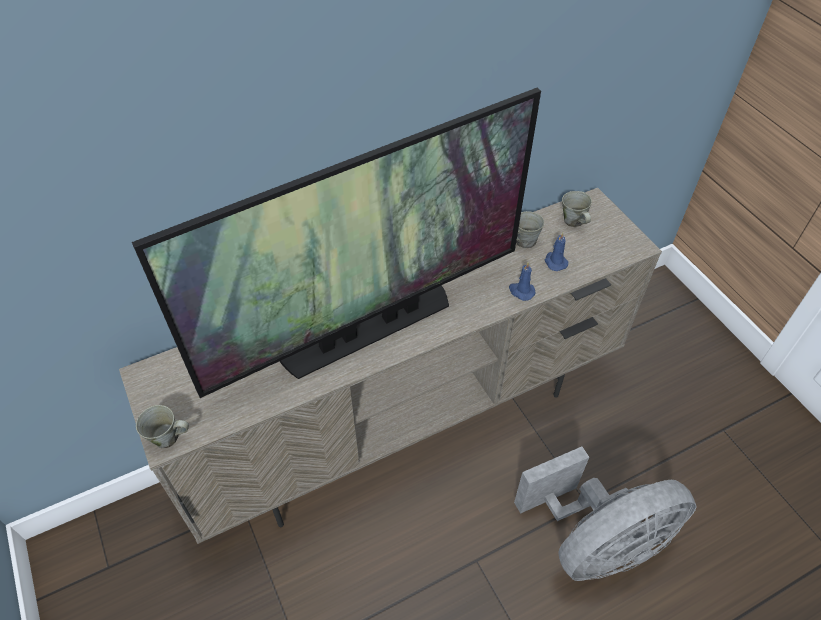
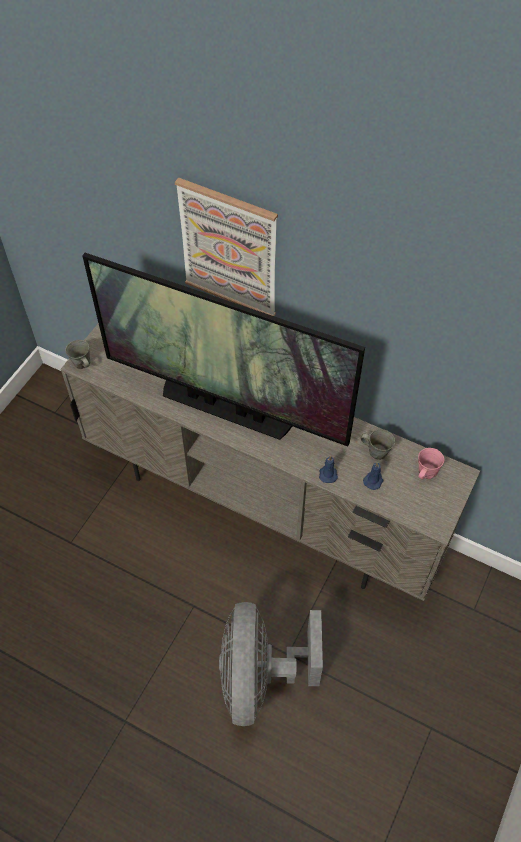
camera: 55 degrees right, 5 degrees up
grey fan [514,447,697,581] -> grey fan turned 60 degrees clockwise [219,602,323,726]
grey mug [562,191,592,227] -> pink mug [418,448,444,479]
none -> picture [175,178,278,316]

